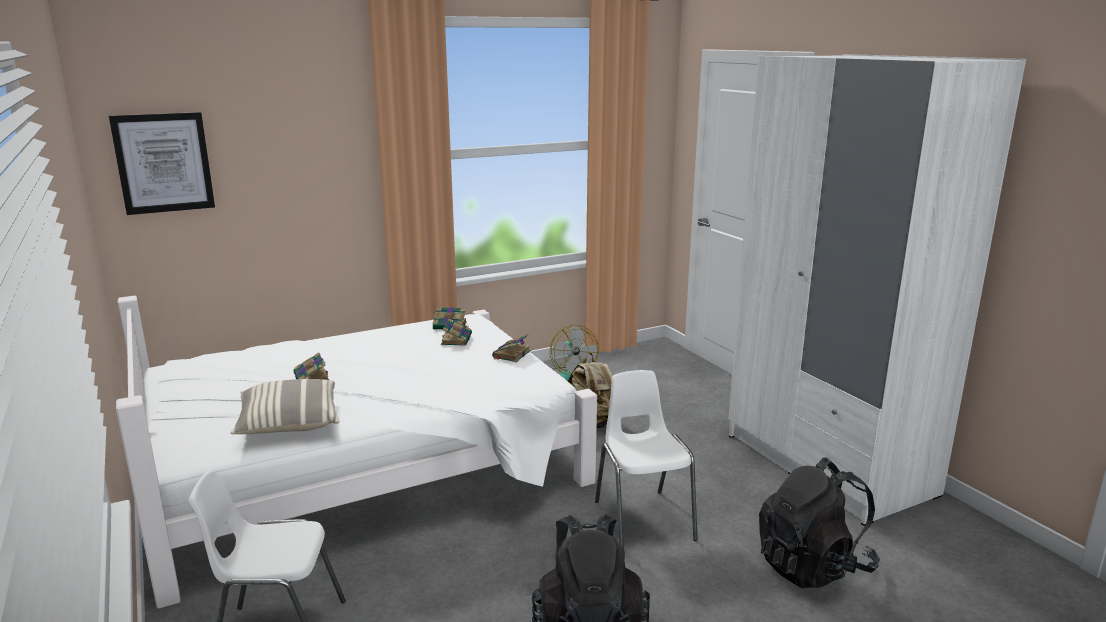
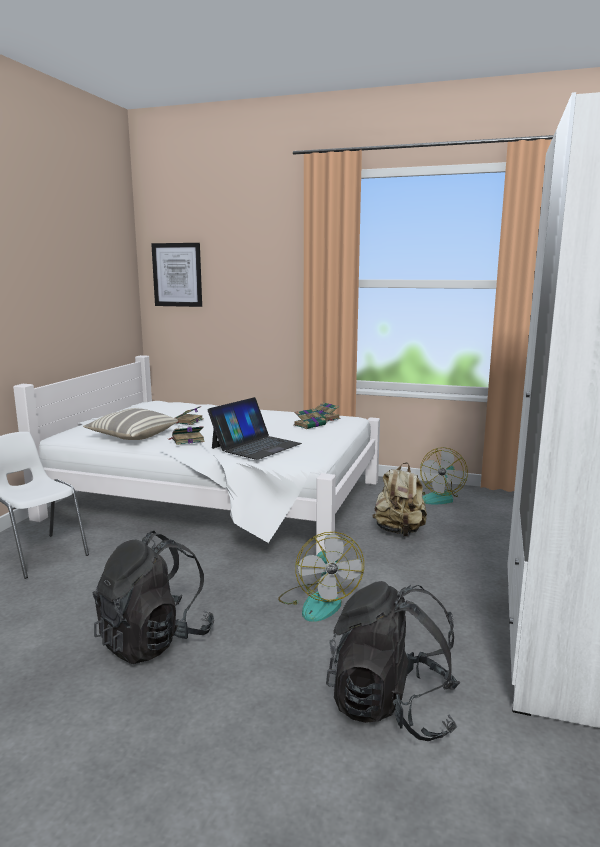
camera: 45 degrees right, 5 degrees down
book [492,334,531,362] -> book moved to [168,426,205,445]
white chair [595,370,698,549] -> fan [278,532,364,622]
none -> laptop [207,397,302,460]

